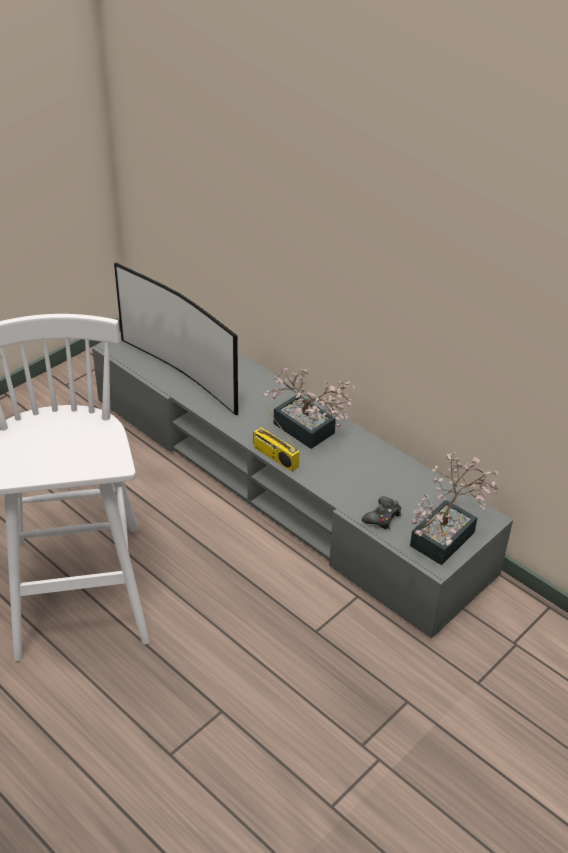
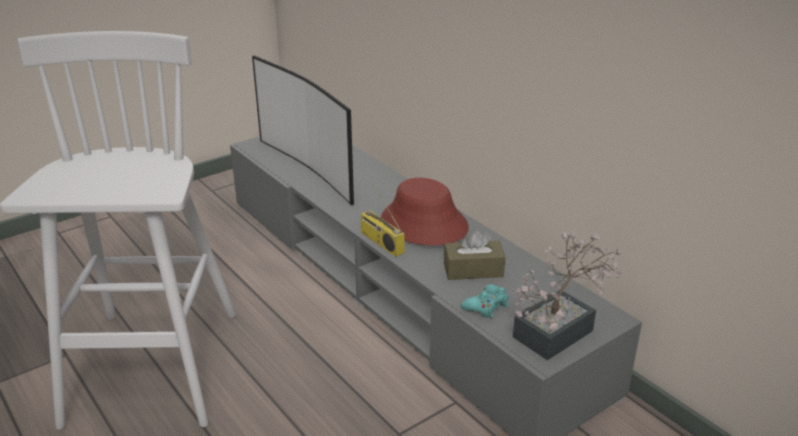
camera: 10 degrees right, 10 degrees down
potted plant [263,368,356,449] -> red hat [381,178,469,246]
black game controller [362,496,401,529] -> turquoise game controller [461,284,509,318]
none -> brown tissue box [444,230,505,280]

